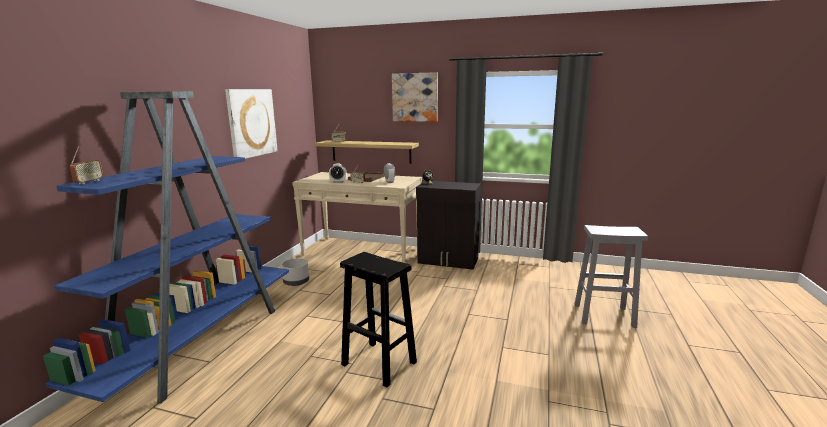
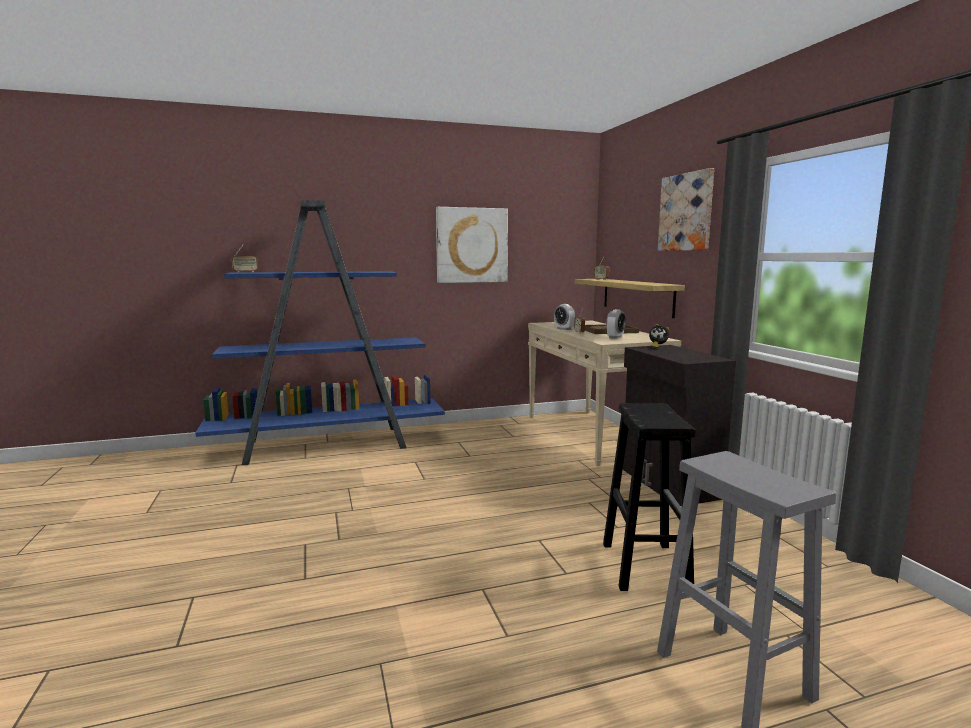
camera: 55 degrees right, 5 degrees down
grey planter [281,258,309,286] -> none
black stool [340,252,417,388] -> black stool moved to [603,403,696,591]

